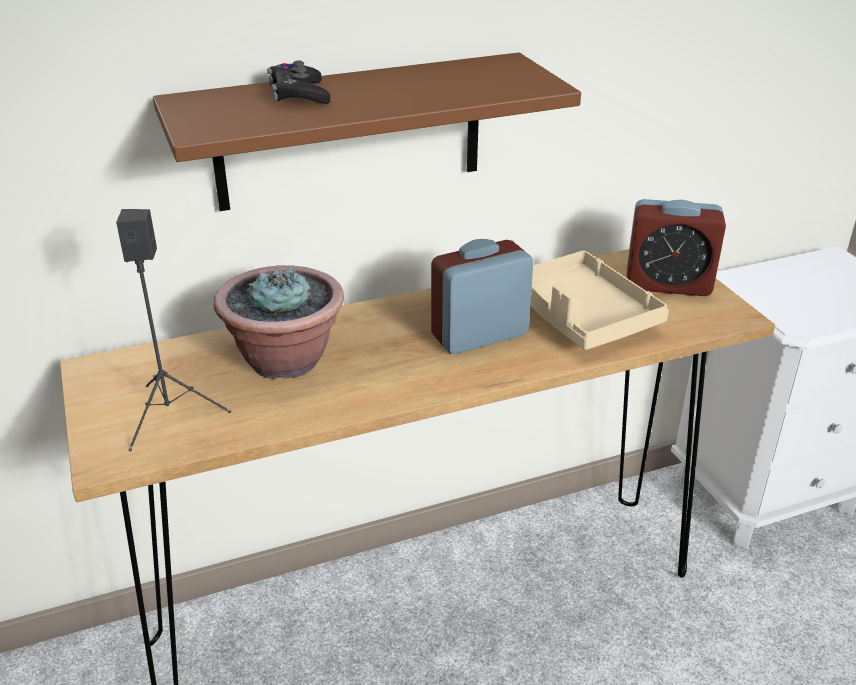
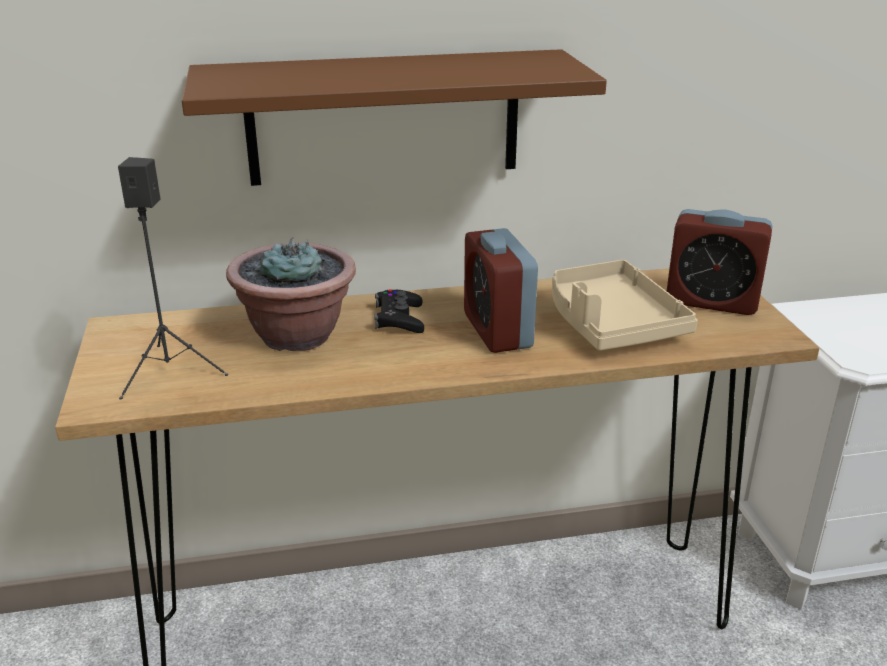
camera: 10 degrees right, 5 degrees down
black game controller [267,60,330,104] -> black game controller moved to [374,289,424,333]
alarm clock [431,239,533,354] -> alarm clock turned 90 degrees counterclockwise [464,228,538,353]

